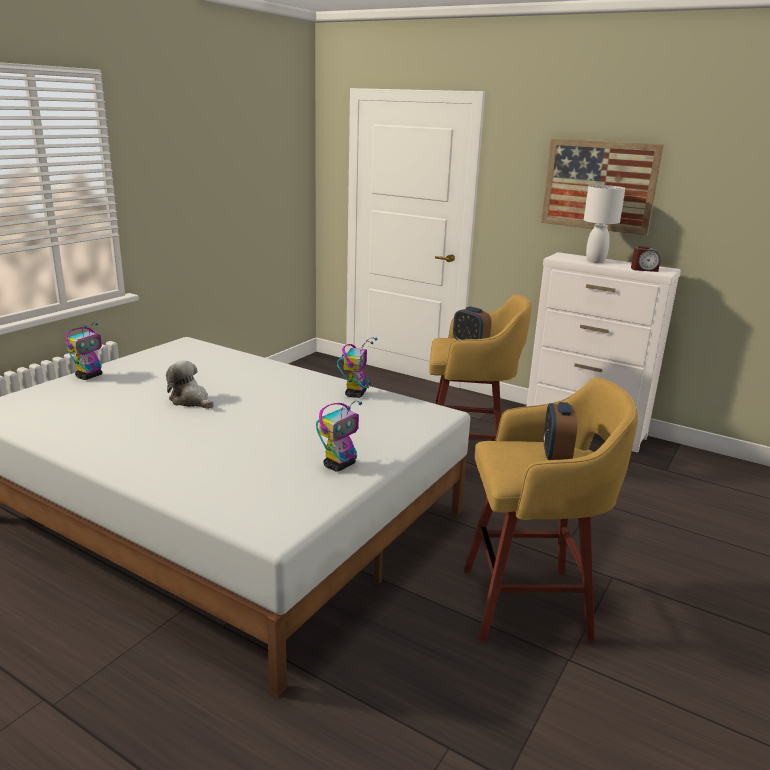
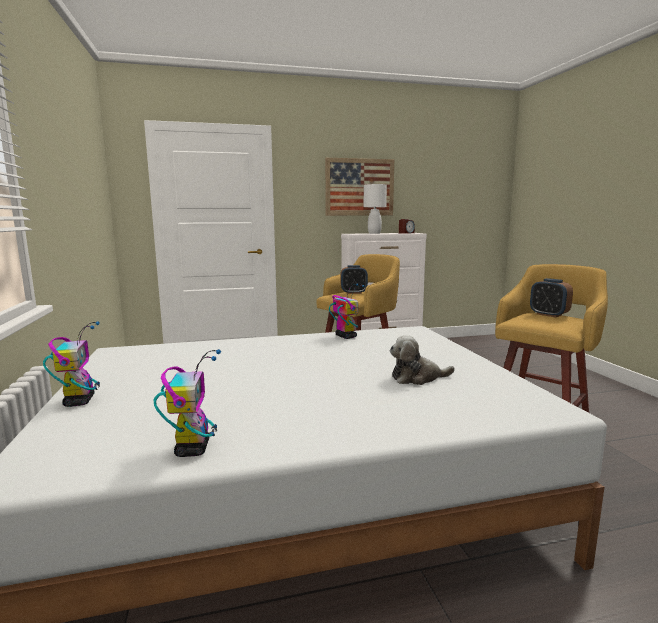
camera: 45 degrees left, 10 degrees down
plush toy [166,360,214,409] -> plush toy moved to [390,335,455,385]
toy robot [316,401,362,472] -> toy robot moved to [153,349,221,457]

